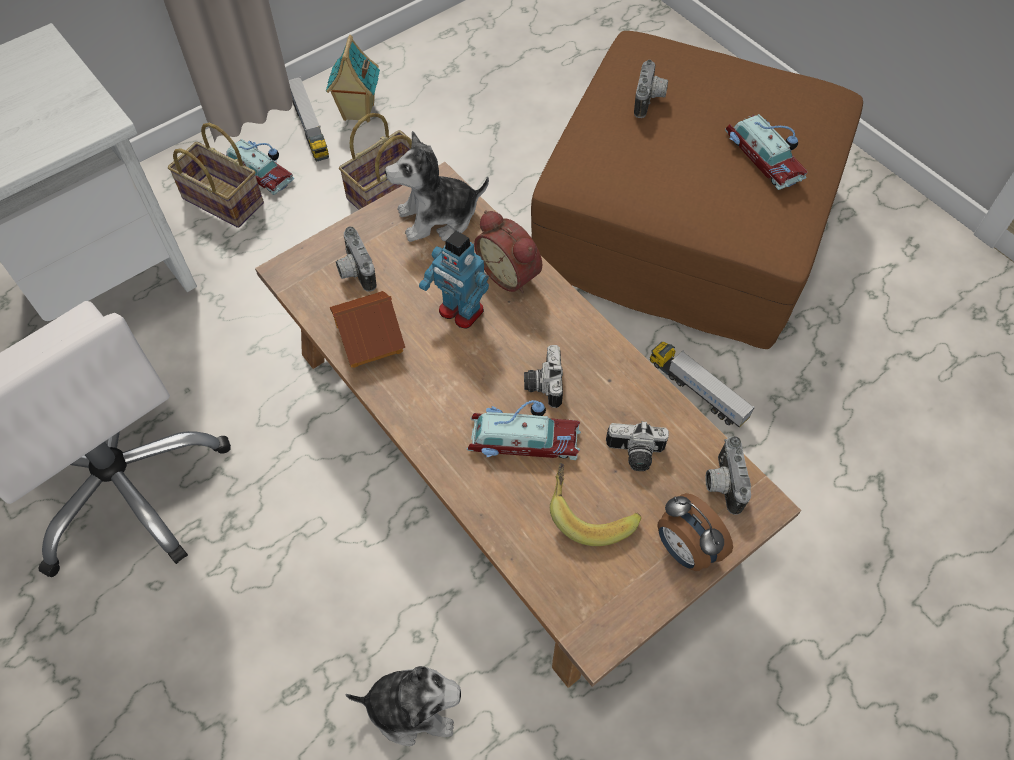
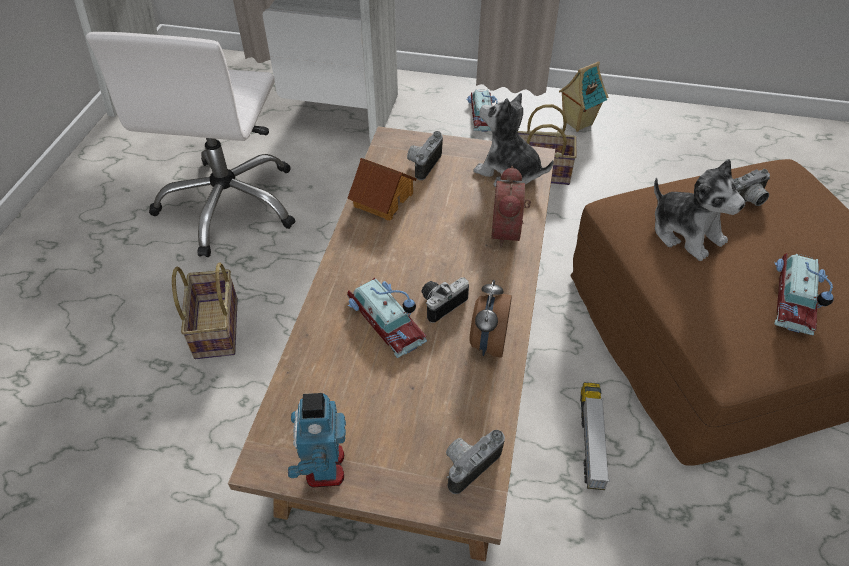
camera: 50 degrees right, 10 degrees down
basket [168,123,264,228] -> basket moved to [172,262,238,359]
toy truck [289,77,329,161] -> none
plush toy [345,666,461,746] -> plush toy moved to [654,159,745,261]
toy robot [419,231,489,329] -> toy robot moved to [288,393,346,487]
banana [550,463,641,546] -> none
camera [606,421,669,471] -> none
alarm clock [658,493,733,571] -> alarm clock moved to [469,280,512,358]

